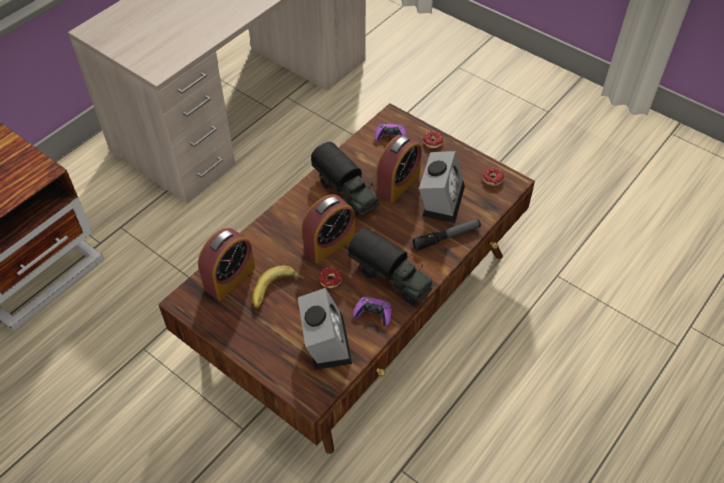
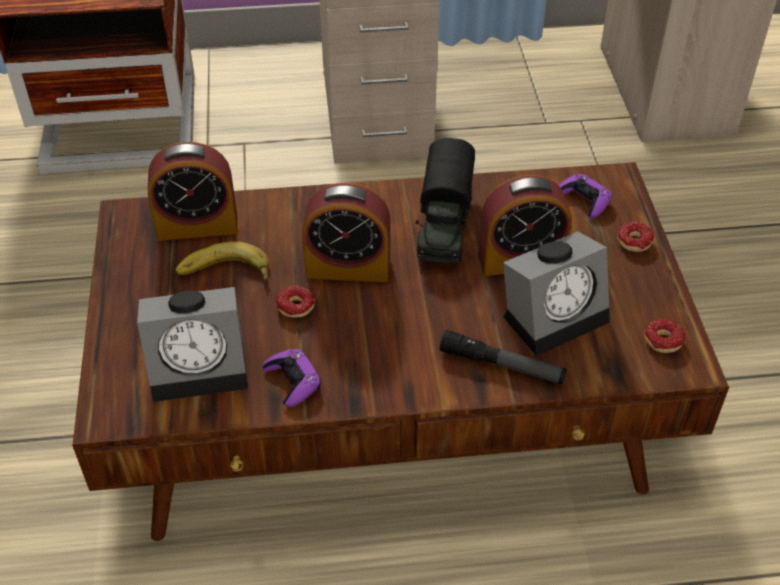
camera: 45 degrees right, 5 degrees down
alarm clock [298,288,352,370] -> alarm clock turned 45 degrees clockwise [137,287,248,402]
toy truck [348,227,434,303] -> none

